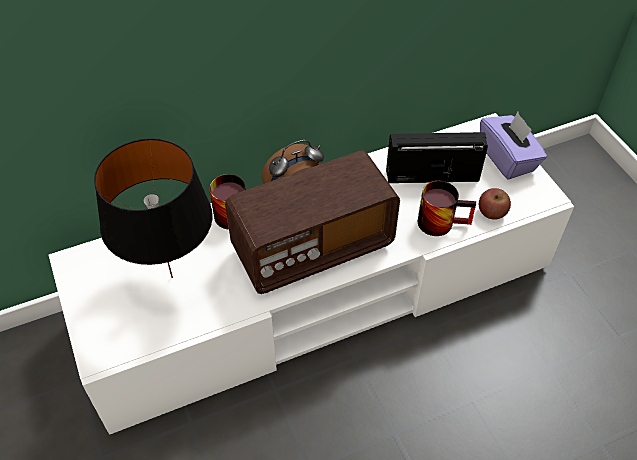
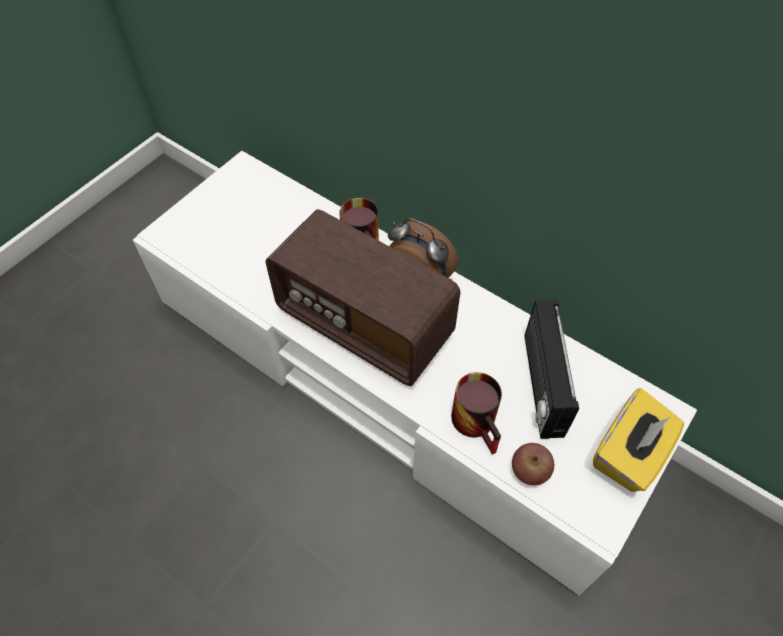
camera: 60 degrees right, 5 degrees up
black table lamp [94,138,213,278] -> none
radio [386,132,488,183] -> radio turned 150 degrees counterclockwise [525,300,579,439]
purple tissue box [480,112,547,180] -> yellow tissue box [593,388,684,492]

